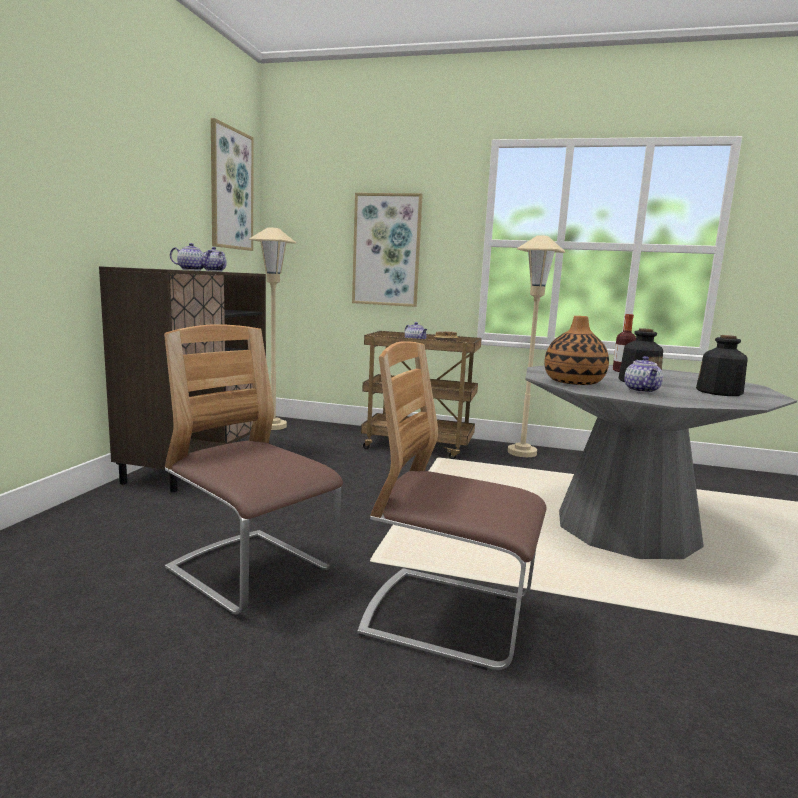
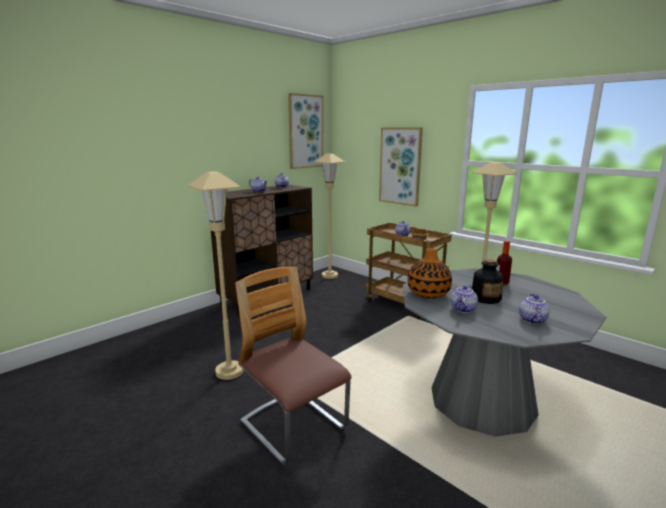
camera: 30 degrees right, 5 degrees up
chair [164,324,343,614] -> beige floor lamp [188,172,244,380]
bottle [696,335,748,396] -> teapot [519,293,550,324]

